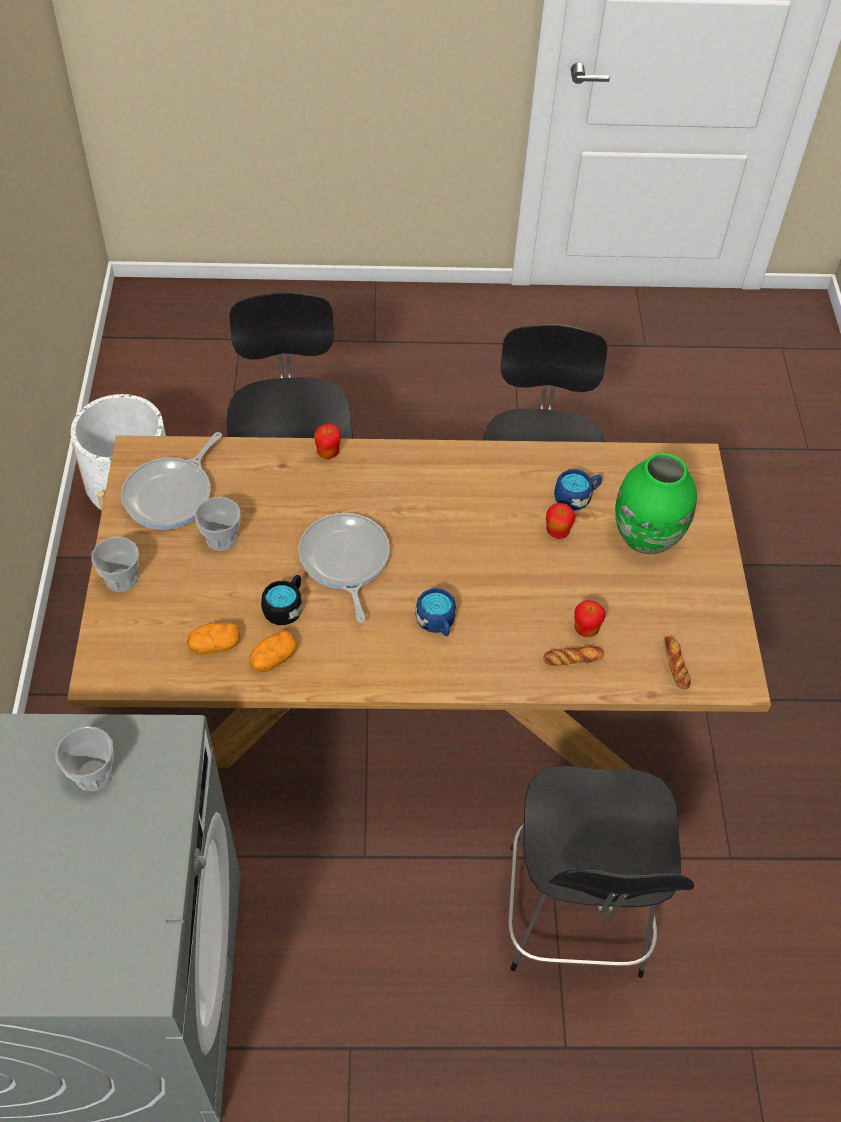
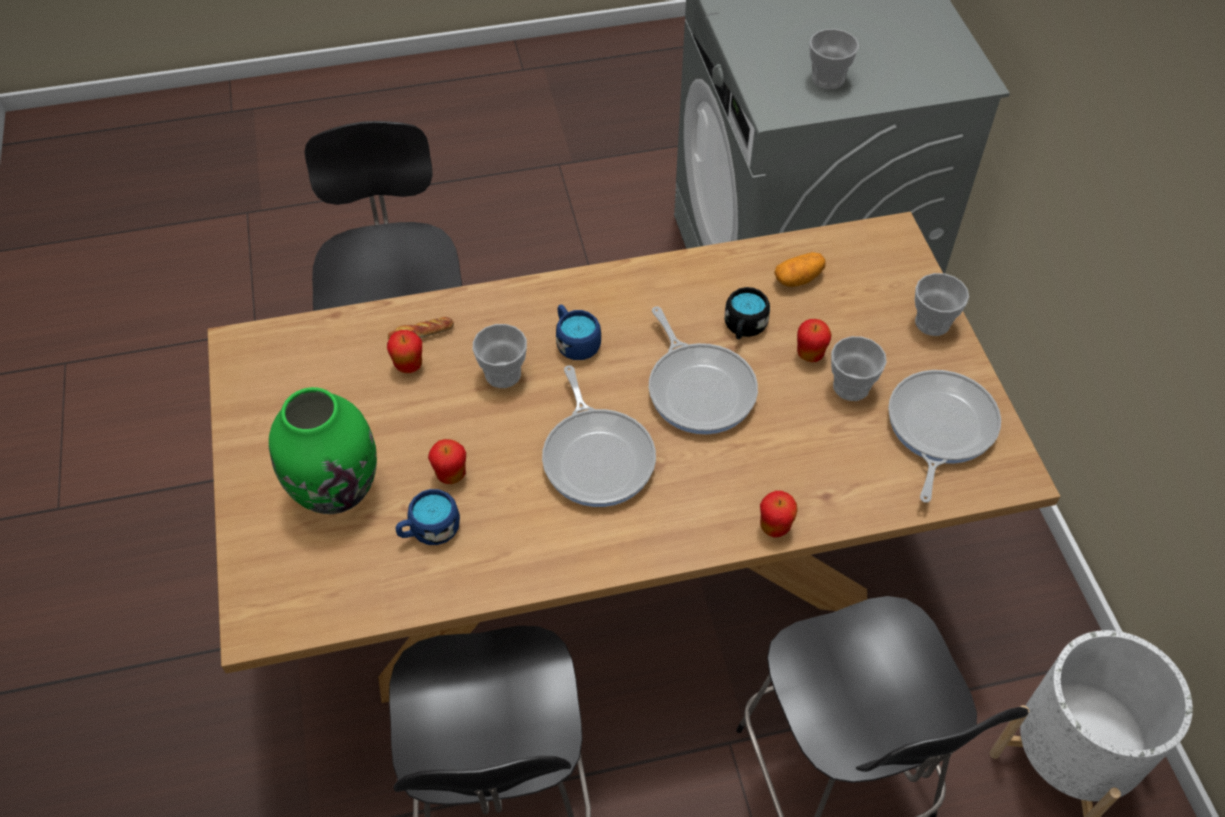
camera: 170 degrees right, 0 degrees up
potato [250,630,297,672] -> none
bread [663,636,691,690] -> none
none -> cup [473,324,527,388]
none -> frying pan [542,365,656,507]
none -> apple [797,319,832,362]

